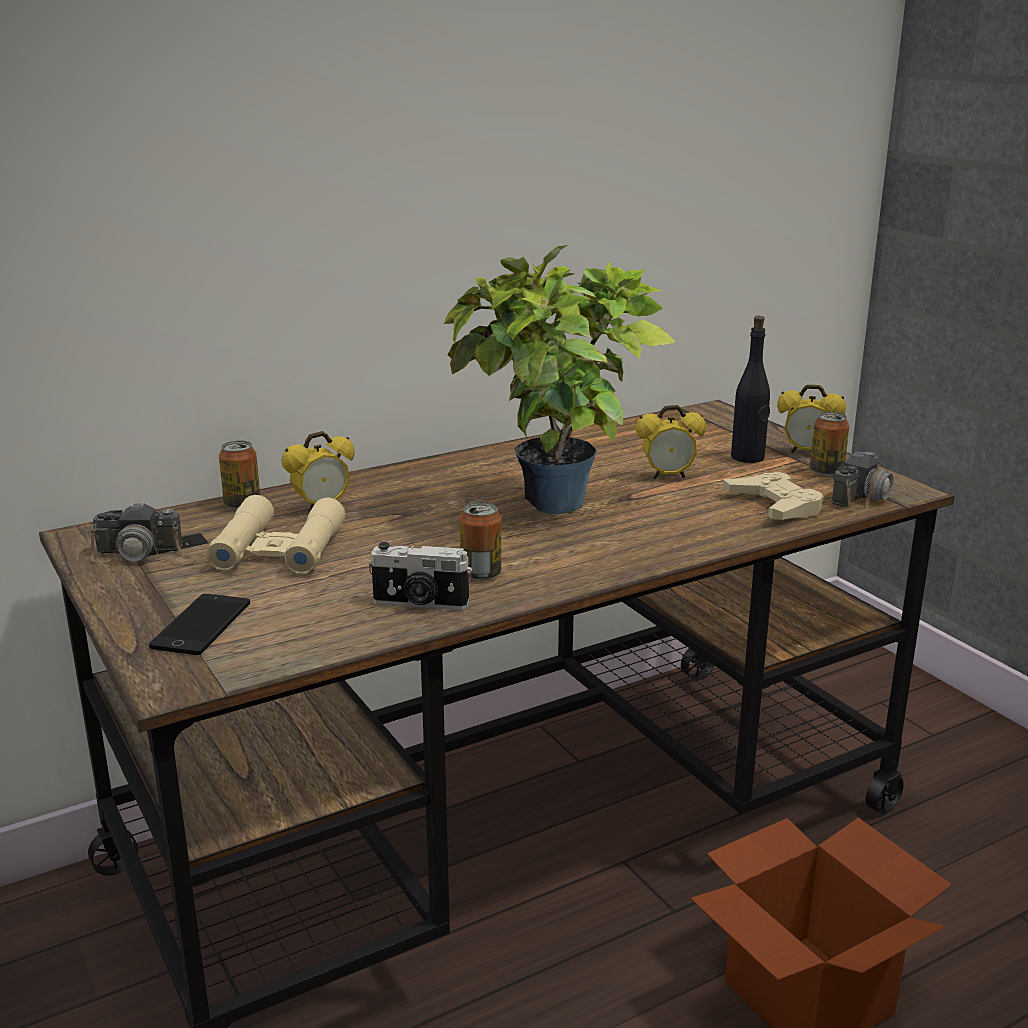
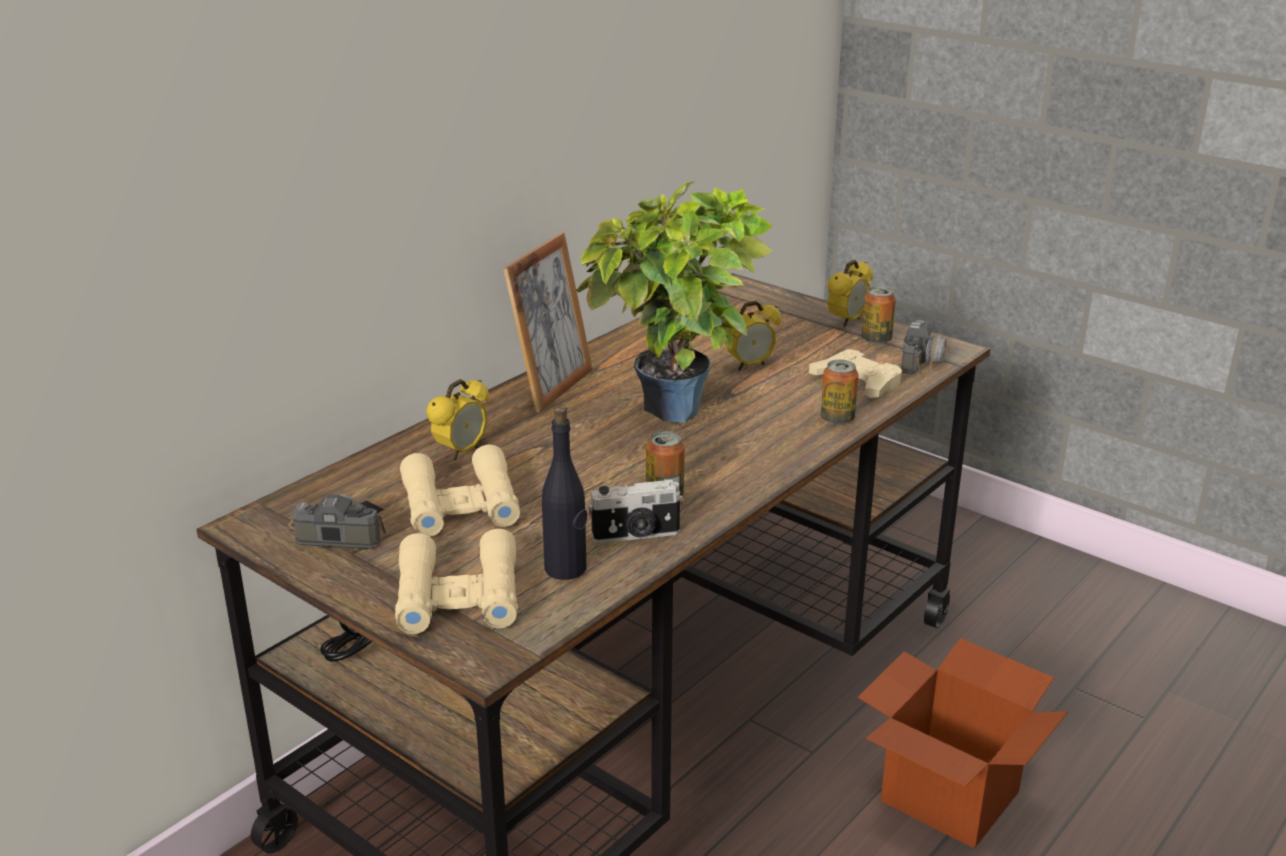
camera: 20 degrees left, 5 degrees up
camera [90,501,197,564] -> camera turned 150 degrees counterclockwise [288,494,388,549]
phone [149,594,250,655] -> beige binoculars [395,529,518,634]
can [219,440,260,510] -> can moved to [820,360,858,425]
black bottle [731,316,770,463] -> black bottle moved to [542,405,587,580]
alarm clock [777,385,846,453] -> alarm clock turned 45 degrees counterclockwise [827,259,873,327]
none -> picture frame [503,233,593,412]

